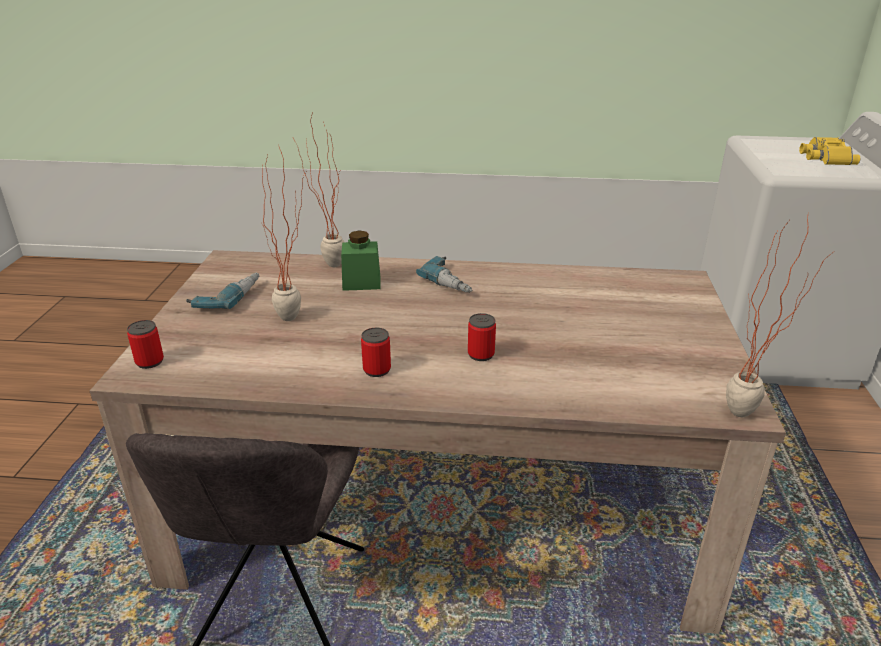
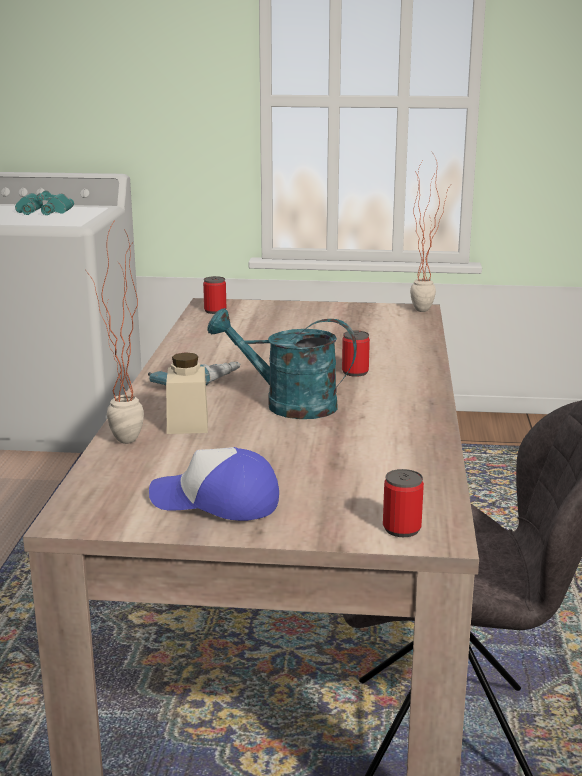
camera: 90 degrees left, 10 degrees down
power drill [186,273,259,309] -> cap [149,447,279,521]
potted plant [262,144,307,321] -> none
green jar [341,231,381,291] -> beige jar [166,352,208,434]
can [361,328,391,377] -> can moved to [203,276,226,314]
yellow binoculars [799,137,860,165] -> turquoise binoculars [15,190,74,215]
none -> turquoise watering can [207,308,357,419]

